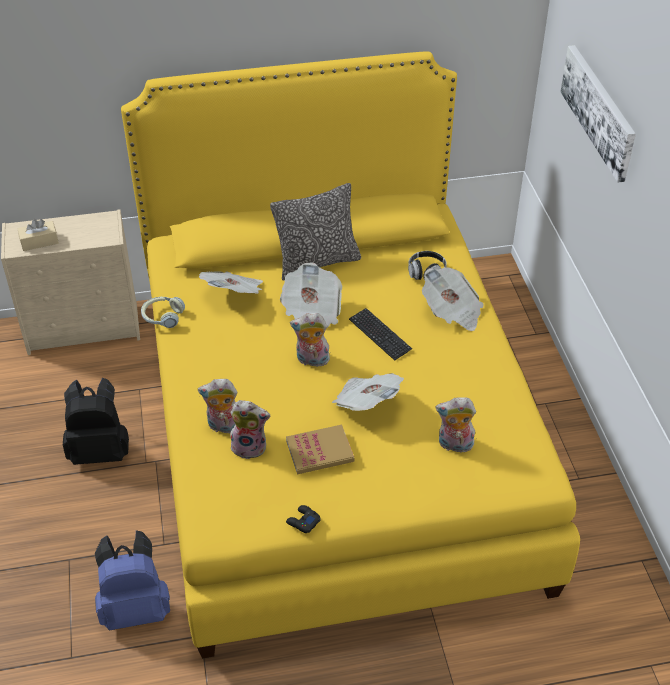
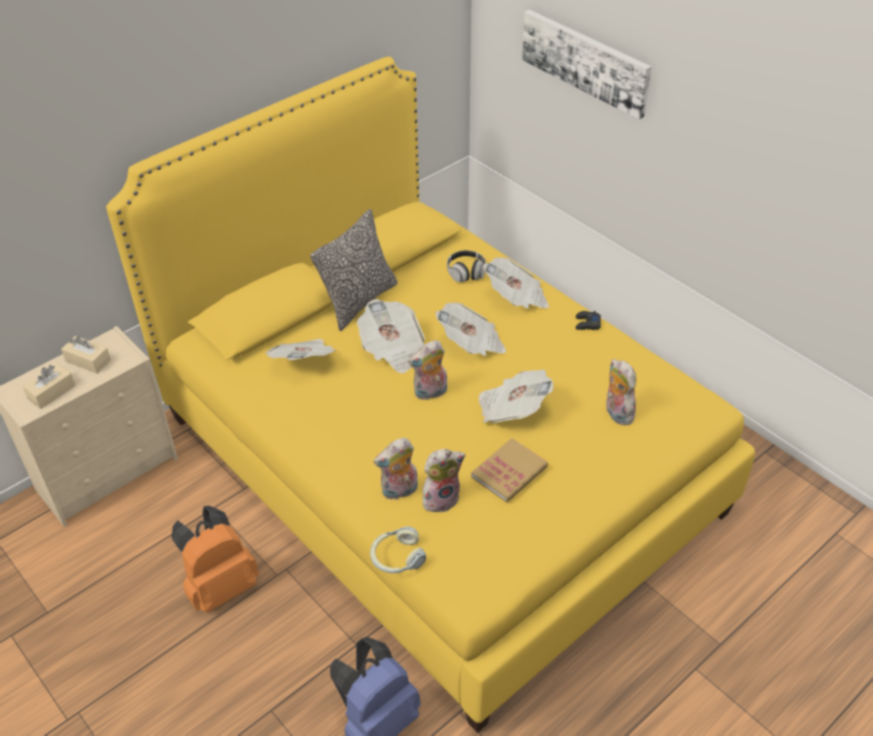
camera: 30 degrees left, 0 degrees up
black backpack [63,378,129,465] -> orange backpack [171,506,259,613]
headphones [141,297,185,328] -> headphones moved to [370,526,426,573]
black game controller [286,505,321,533] -> black game controller moved to [576,311,601,330]
keyboard [349,308,412,361] -> newspaper [435,302,506,356]
plush toy [436,397,476,452] -> plush toy turned 90 degrees clockwise [606,359,636,425]
none -> beige tissue box [61,336,111,374]

